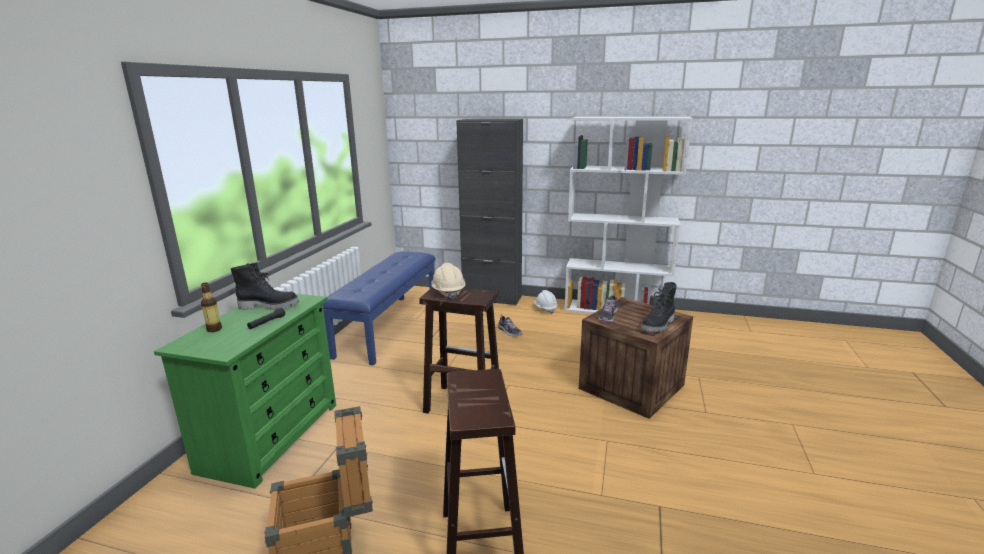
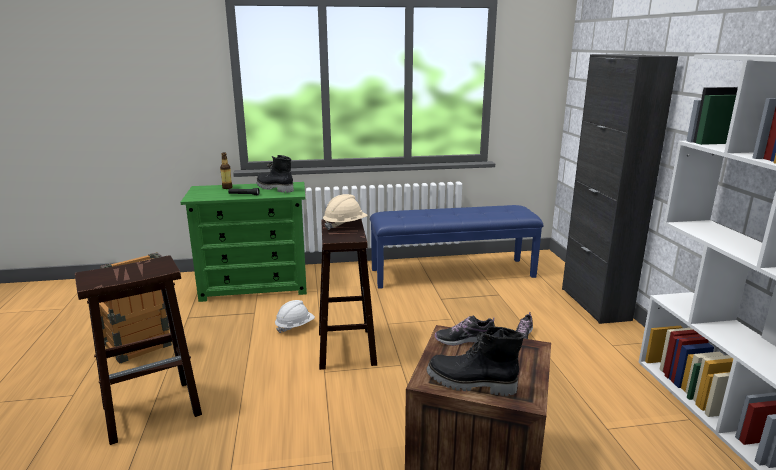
camera: 65 degrees right, 0 degrees up
black boot [231,263,299,310] -> black boot turned 150 degrees clockwise [257,155,294,193]
white hard hat [534,290,558,314] -> white hard hat moved to [275,300,315,333]

